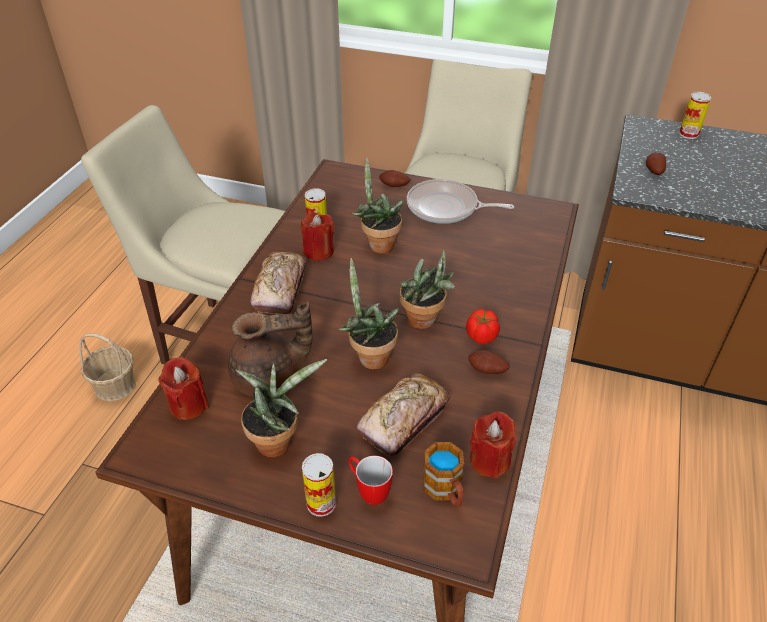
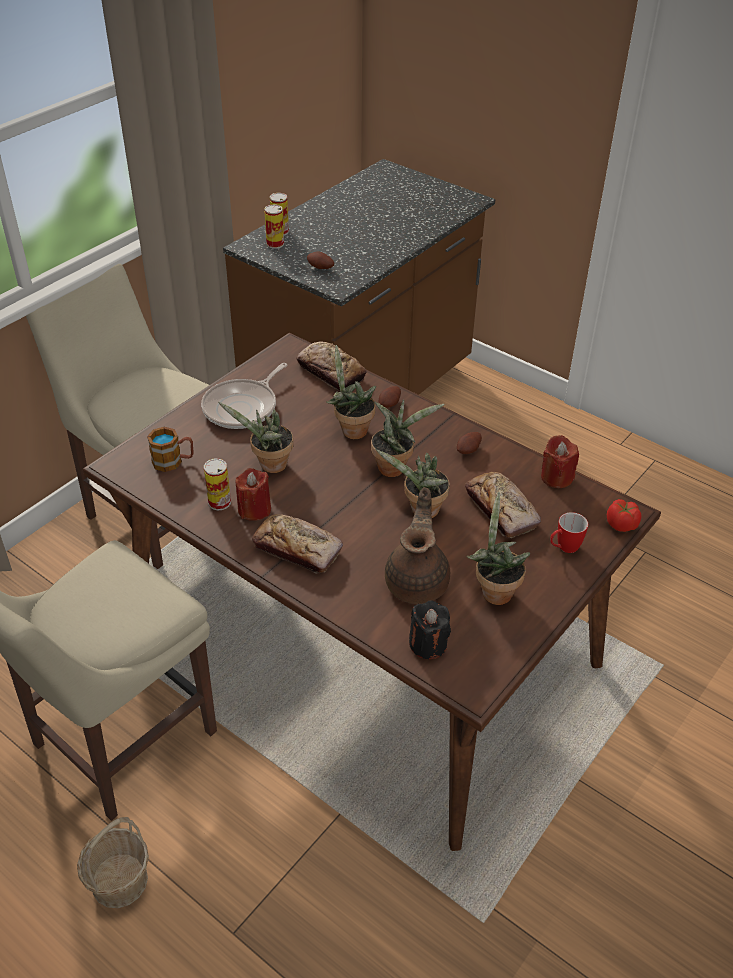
camera: 70 degrees left, 0 degrees up
red candle [158,357,209,420] -> black candle [409,600,451,659]
can [302,453,336,517] -> can moved to [264,204,284,249]
potato [379,170,410,187] -> potato moved to [379,386,401,408]
mug [423,442,464,508] -> mug moved to [147,427,194,472]
tomato [466,309,500,344] -> tomato moved to [607,499,642,532]
none -> bread [297,342,367,391]
none -> potted plant [326,345,376,439]

